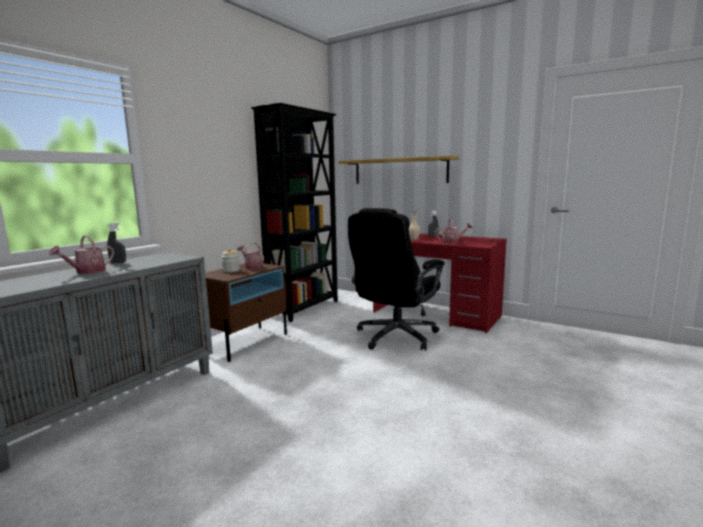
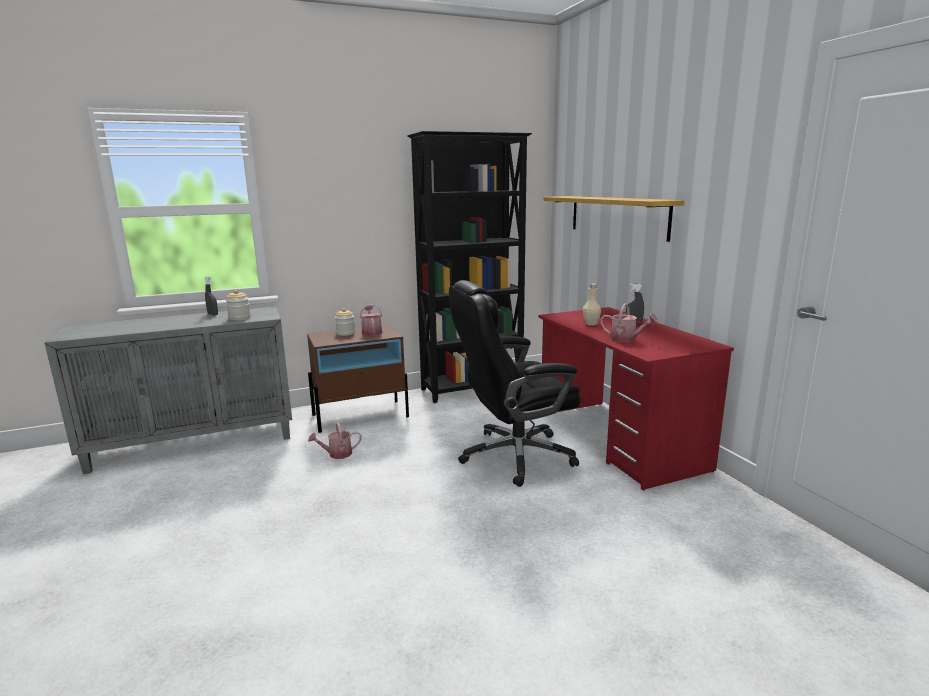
camera: 35 degrees right, 5 degrees up
watering can [49,235,114,274] -> watering can moved to [308,422,362,459]
none -> jar [226,290,251,320]

